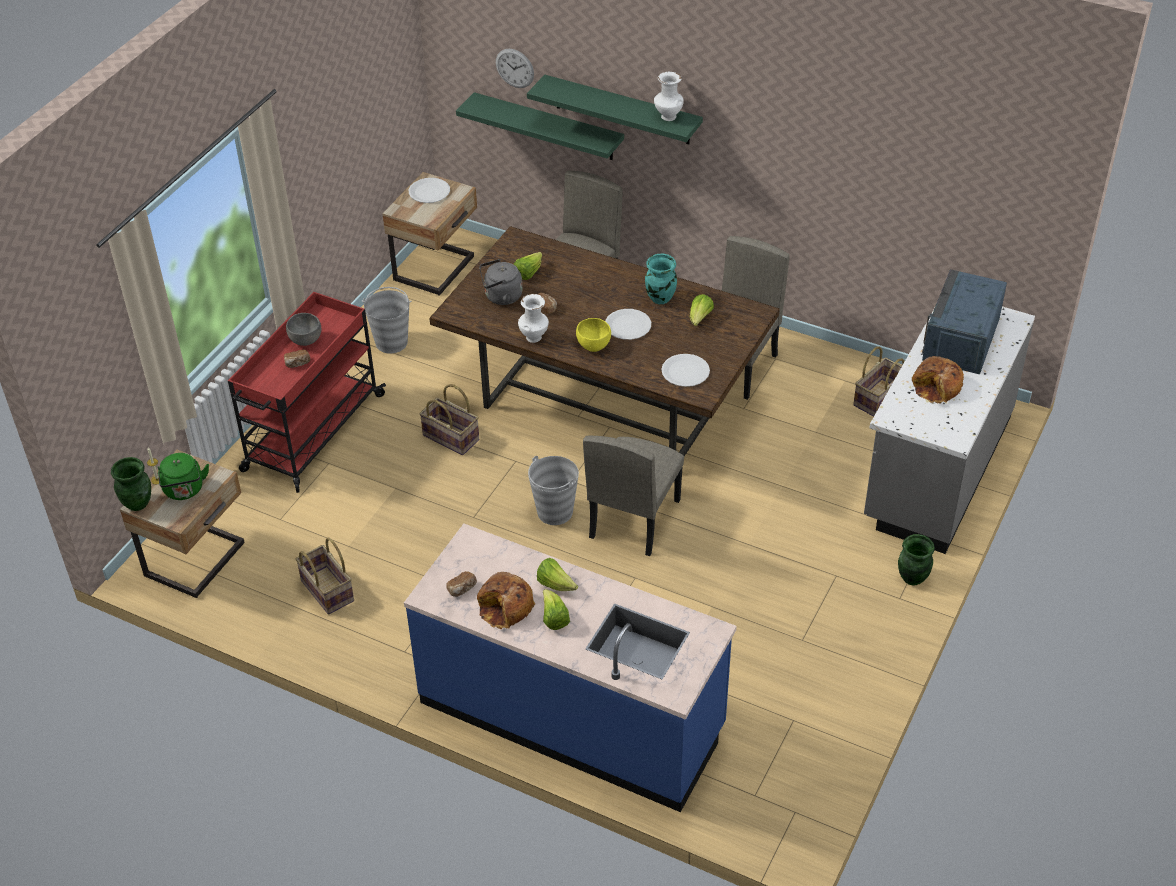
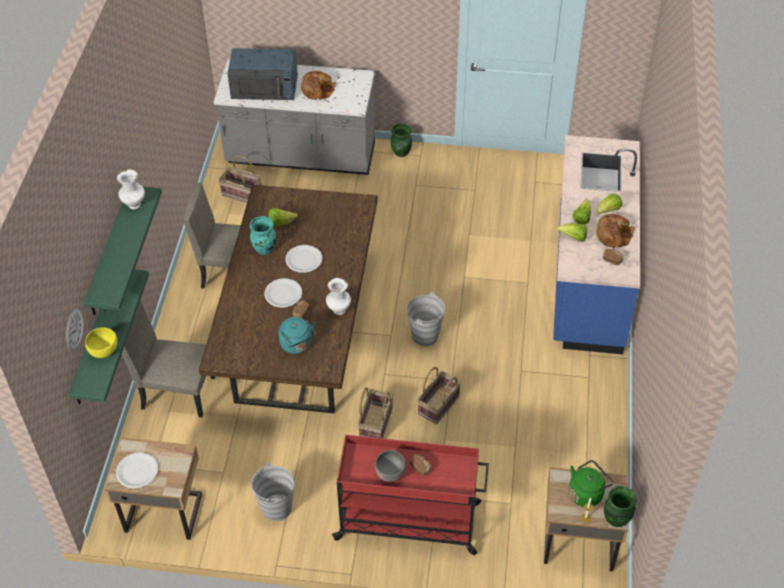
camera: 110 degrees left, 5 degrees up
basket [295,537,354,615] -> basket moved to [417,367,461,424]
grey kettle [479,259,523,305] -> turquoise kettle [279,317,316,354]
lettuce [514,252,542,280] -> lettuce moved to [557,223,587,242]
yellow bowl [576,318,611,352] -> yellow bowl moved to [85,327,117,358]
beige chair [583,436,684,556] -> none
white plate [661,354,710,387] -> white plate moved to [264,278,302,308]

